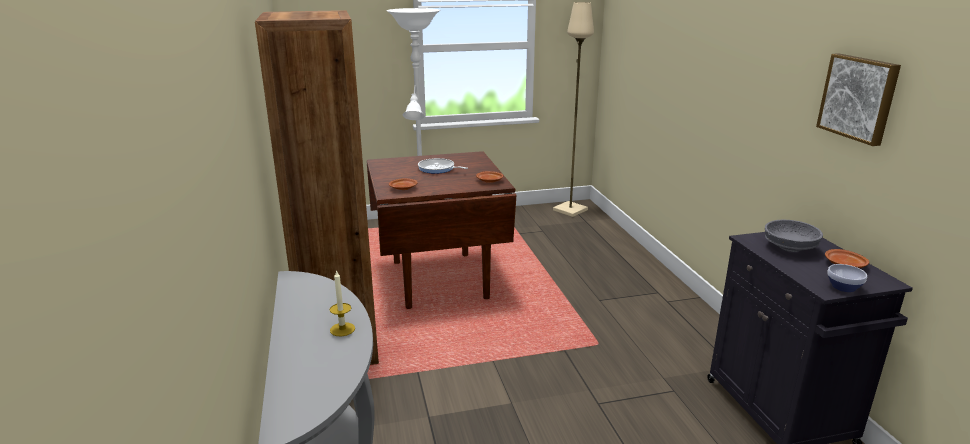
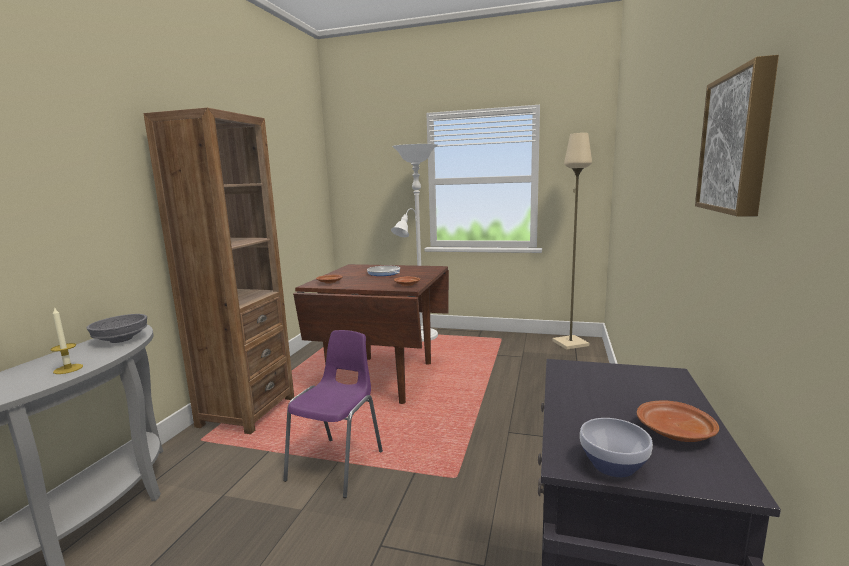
camera: 30 degrees right, 10 degrees down
grey bowl [765,220,823,252] -> grey bowl moved to [86,314,147,343]
none -> purple chair [283,330,383,498]

